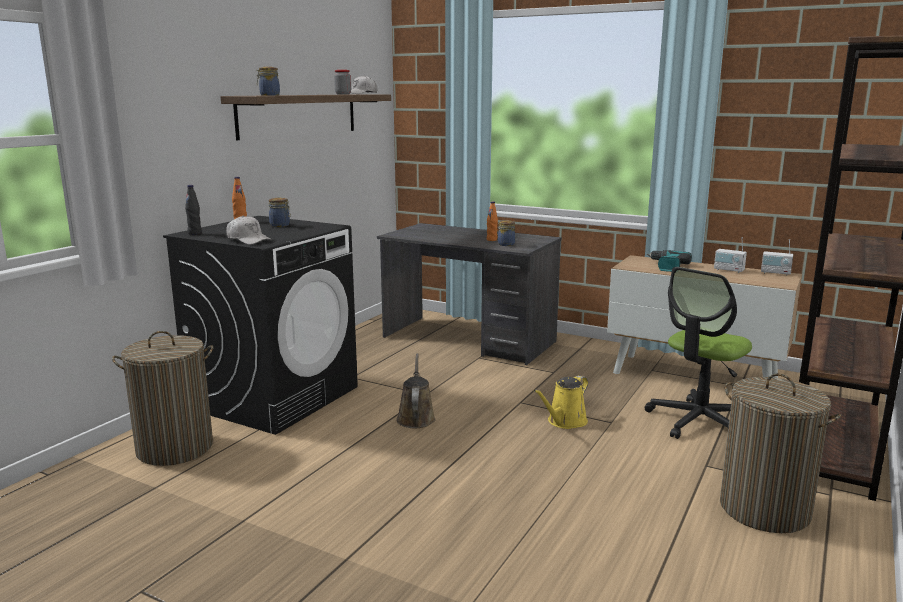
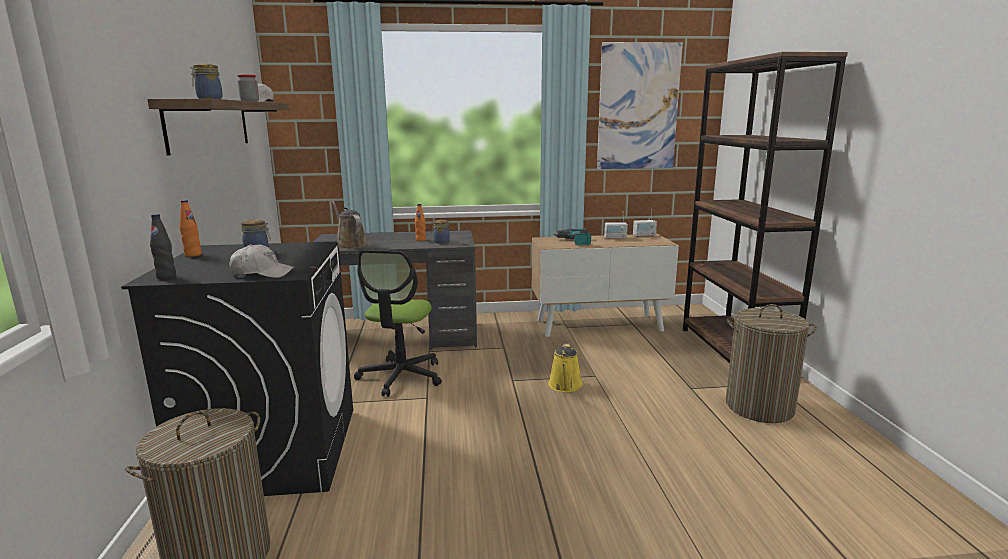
camera: 35 degrees left, 0 degrees up
brown watering can [396,353,436,428] -> brown watering can moved to [332,201,367,249]
office chair [644,267,752,439] -> office chair moved to [354,250,442,397]
none -> picture [597,42,683,169]

